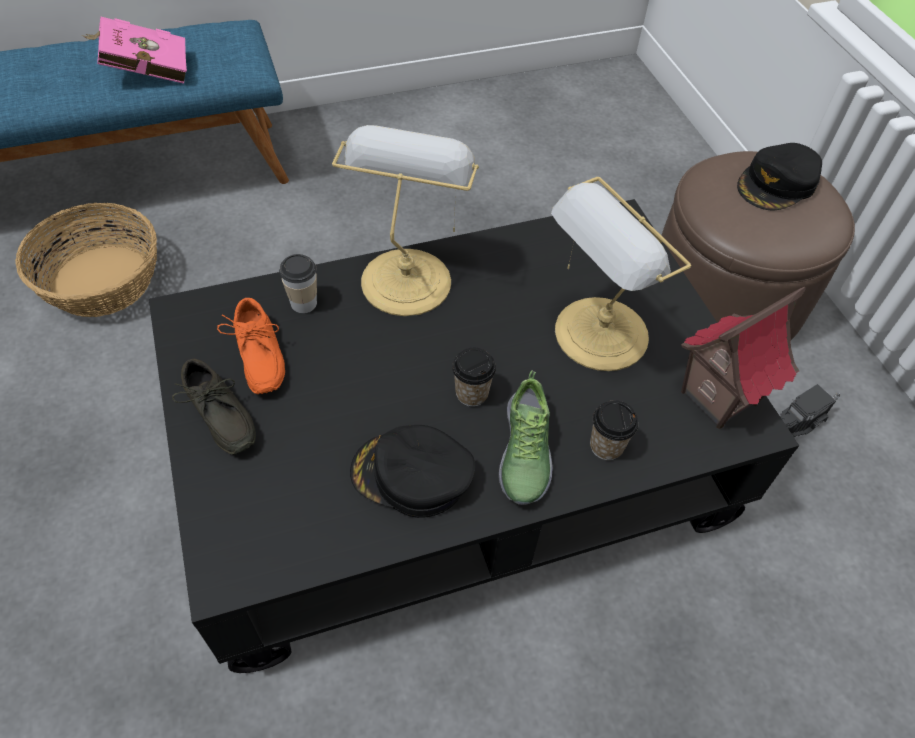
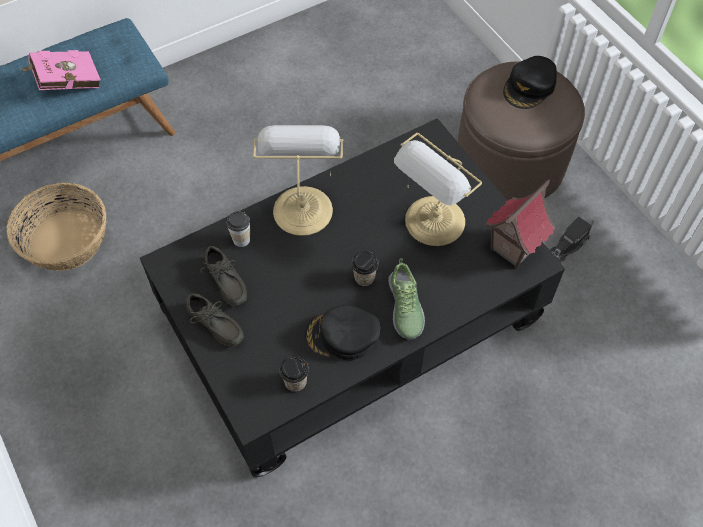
camera: 10 degrees left, 5 degrees up
orange shoe [217,298,285,394] -> grey shoe [200,246,247,307]
cup [590,400,638,460] -> cup moved to [280,356,309,392]

